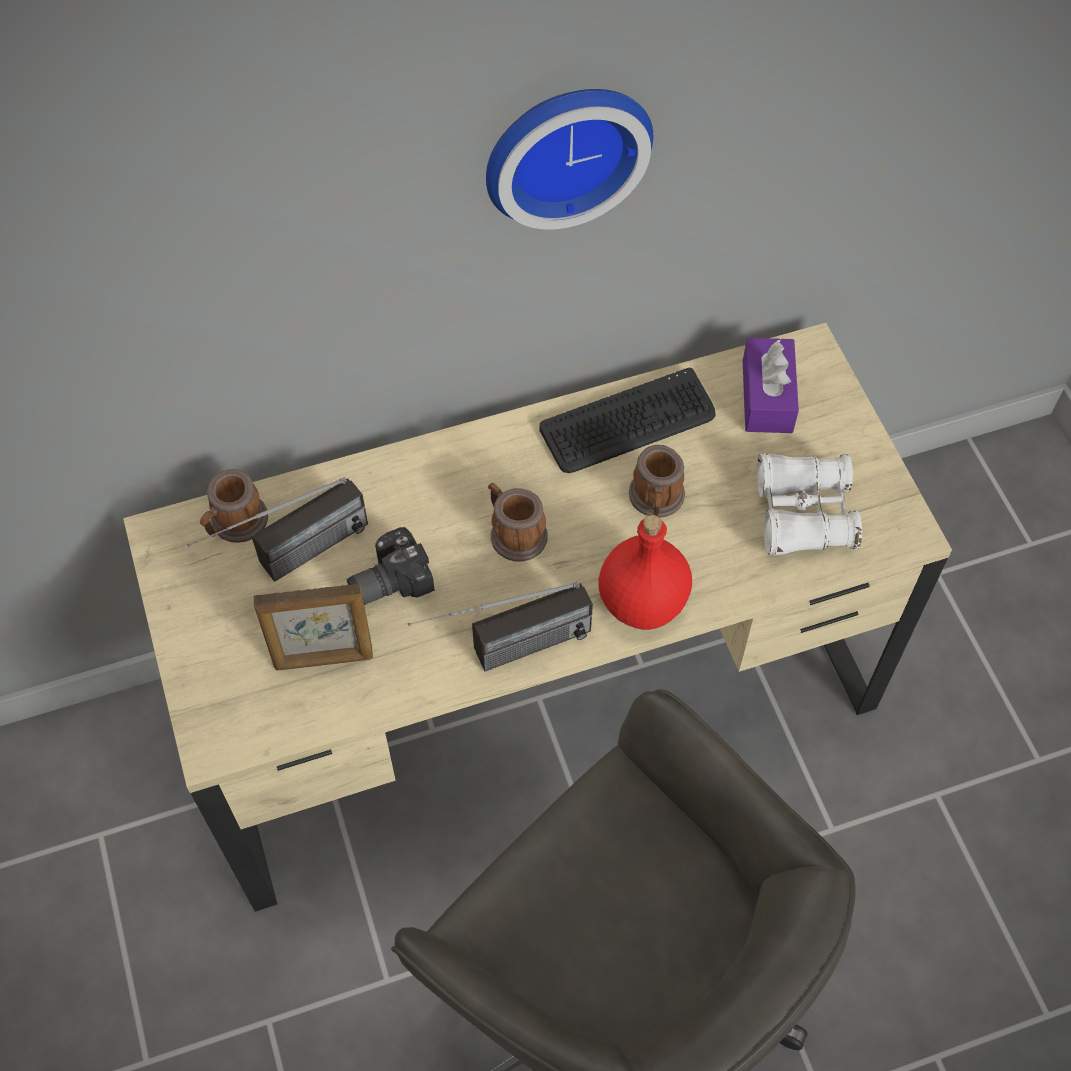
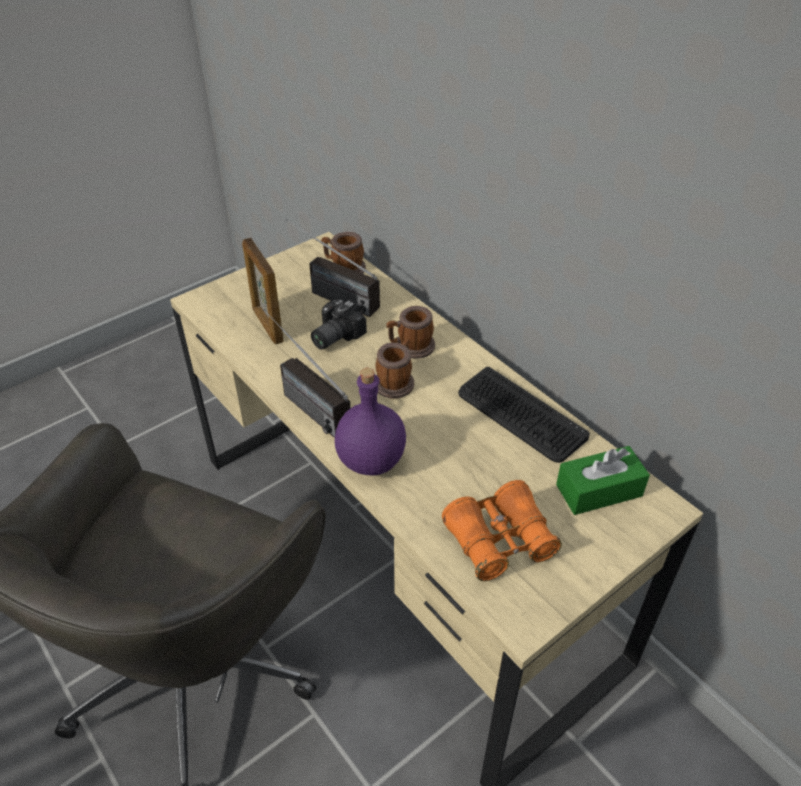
camera: 70 degrees right, 15 degrees down
camera [347,527,435,605] -> camera turned 90 degrees counterclockwise [311,299,367,349]
wall clock [486,89,653,230] -> none
red bottle [598,515,692,630] -> purple bottle [335,368,406,475]
mug [629,445,685,517] -> mug moved to [386,306,435,359]
purple tissue box [743,338,799,433] -> green tissue box [556,446,650,515]
white binoculars [757,453,862,555] -> orange binoculars [442,480,562,581]

